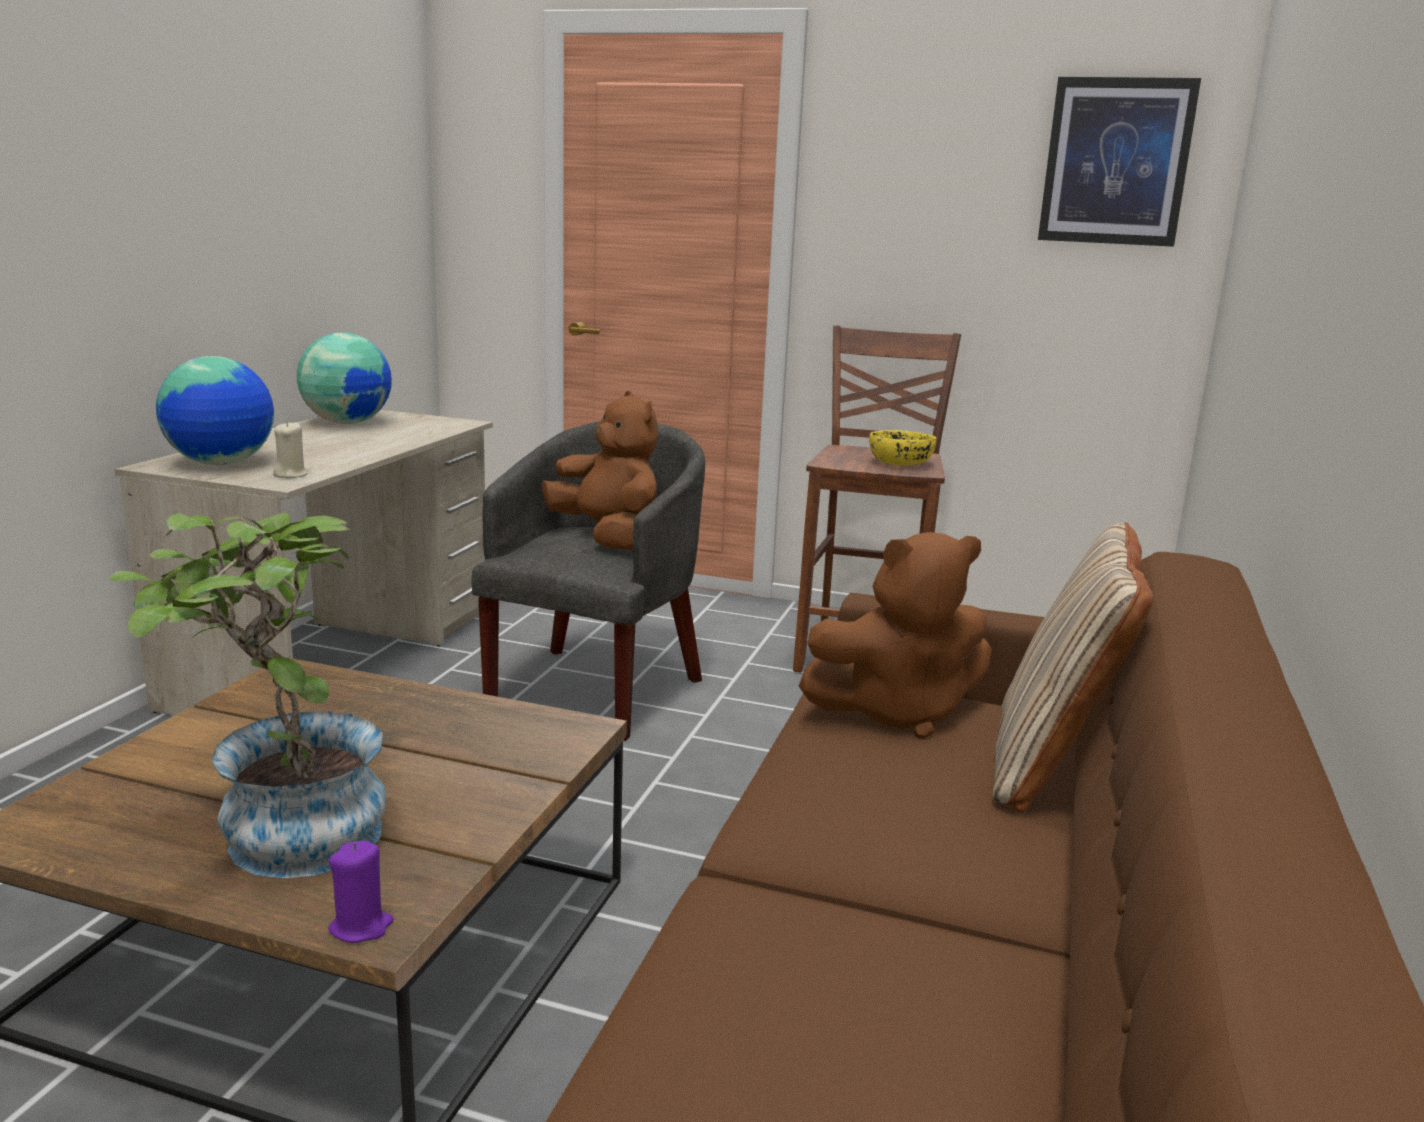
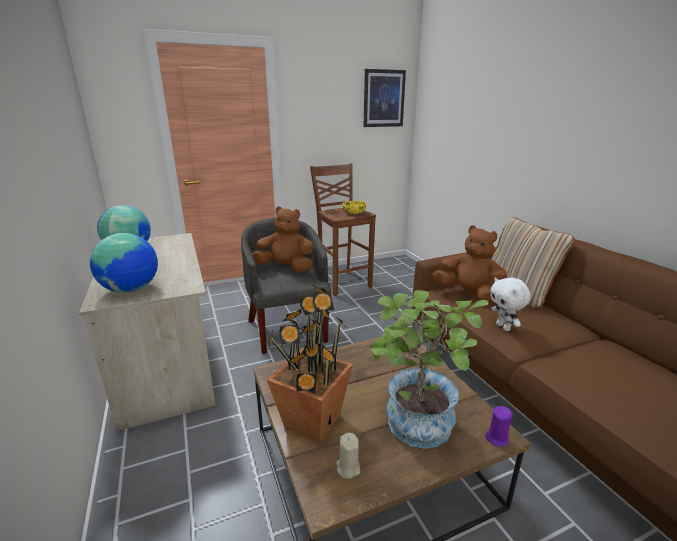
camera: 40 degrees left, 5 degrees up
beige candle [273,421,308,478] -> beige candle moved to [336,433,360,479]
brown plush toy [799,532,992,739] -> brown plush toy turned 90 degrees counterclockwise [432,226,507,303]
none -> potted plant [267,285,353,443]
none -> white plush toy [490,277,531,331]

